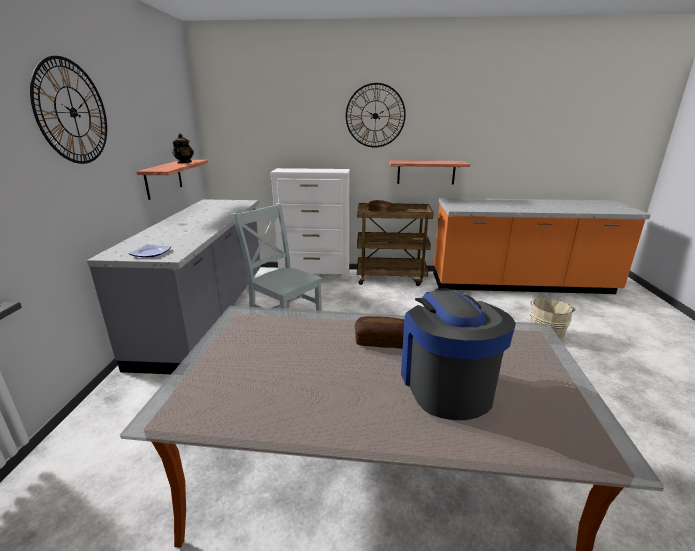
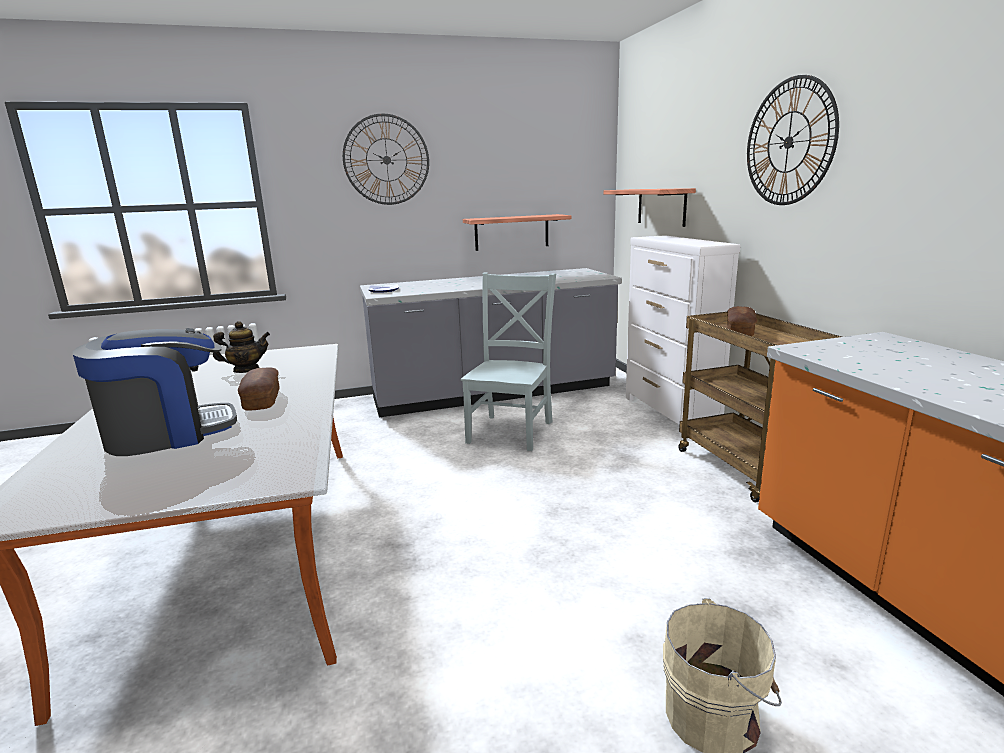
camera: 70 degrees right, 5 degrees down
teapot [172,133,194,164] -> teapot moved to [213,321,270,373]
shelf [390,160,470,184] -> shelf moved to [603,188,696,227]

